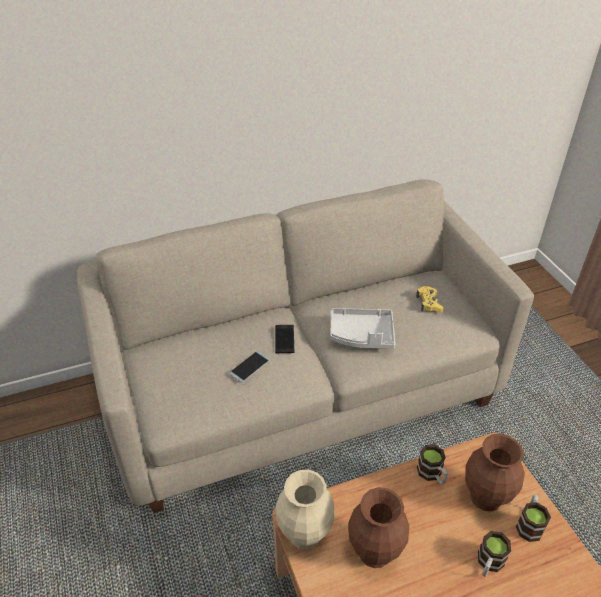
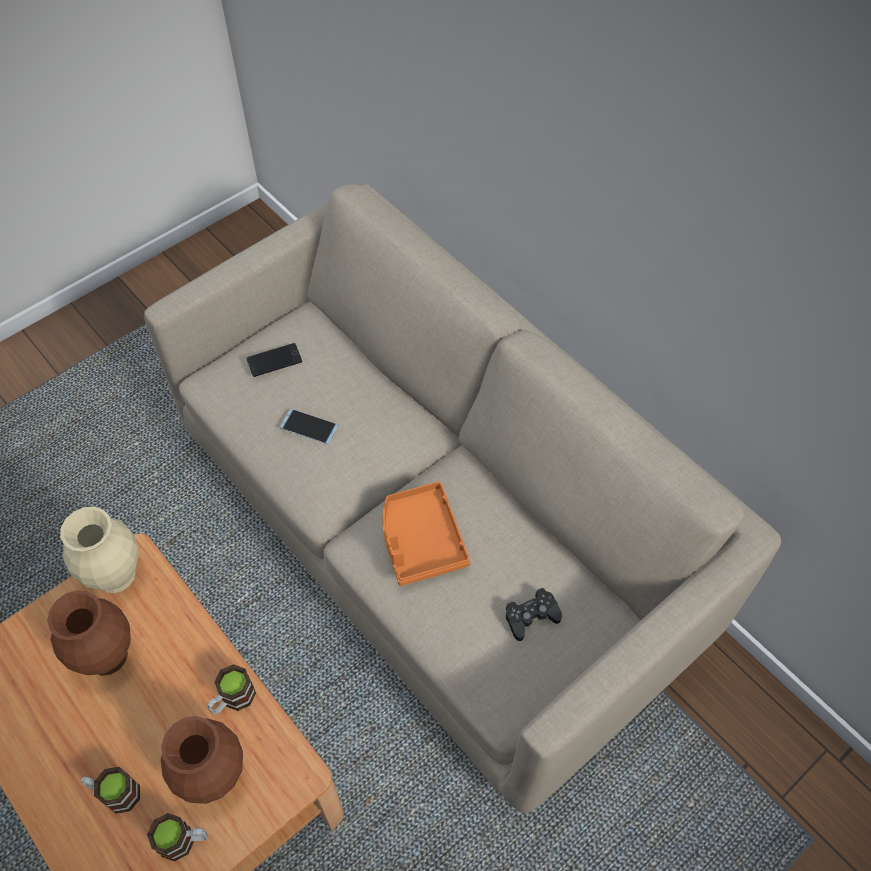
camera: 70 degrees right, 15 degrees up
phone [275,325,294,353] -> phone moved to [247,343,302,377]
grey tray [331,308,396,349] -> orange tray [382,482,470,586]
yellow game controller [416,286,444,313] -> black game controller [506,588,562,641]

